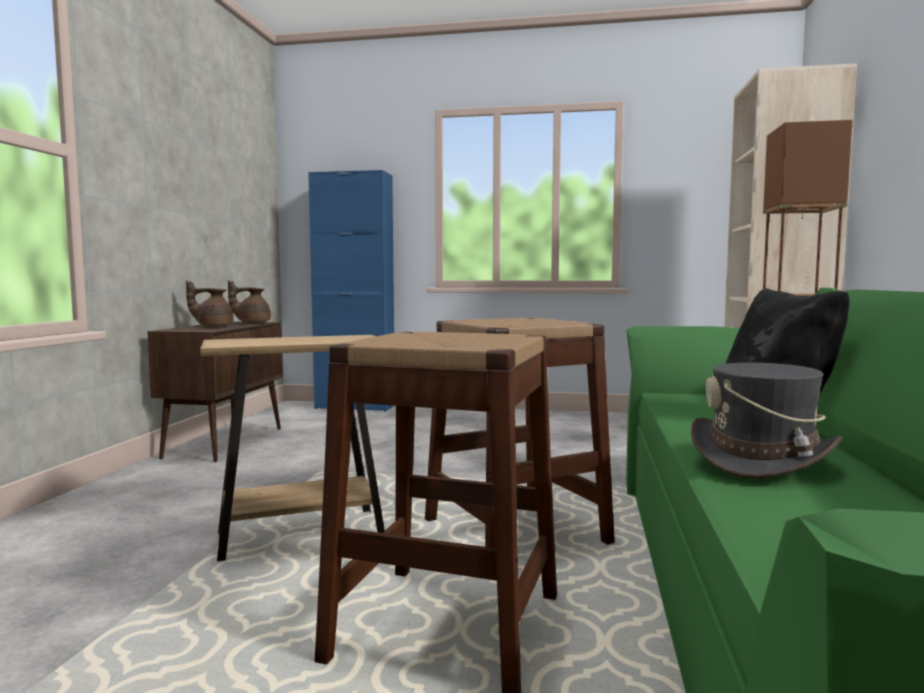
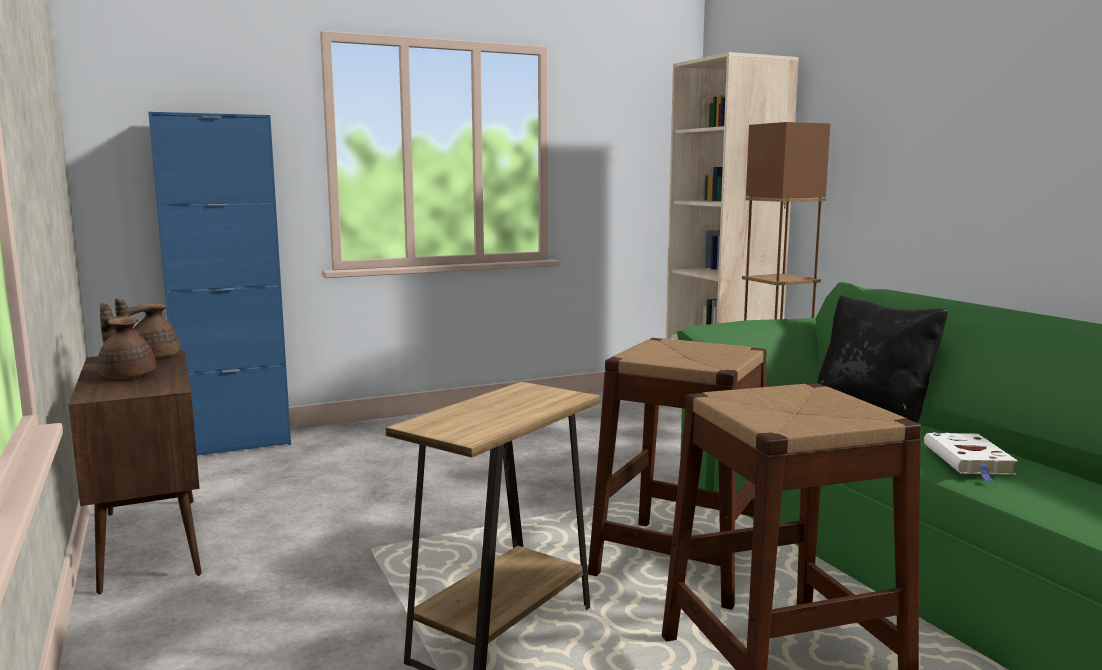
camera: 35 degrees left, 5 degrees up
brown teapot [186,280,234,327] -> brown teapot turned 90 degrees clockwise [97,303,156,379]
grey hat [691,363,842,479] -> white book [924,432,1018,482]

